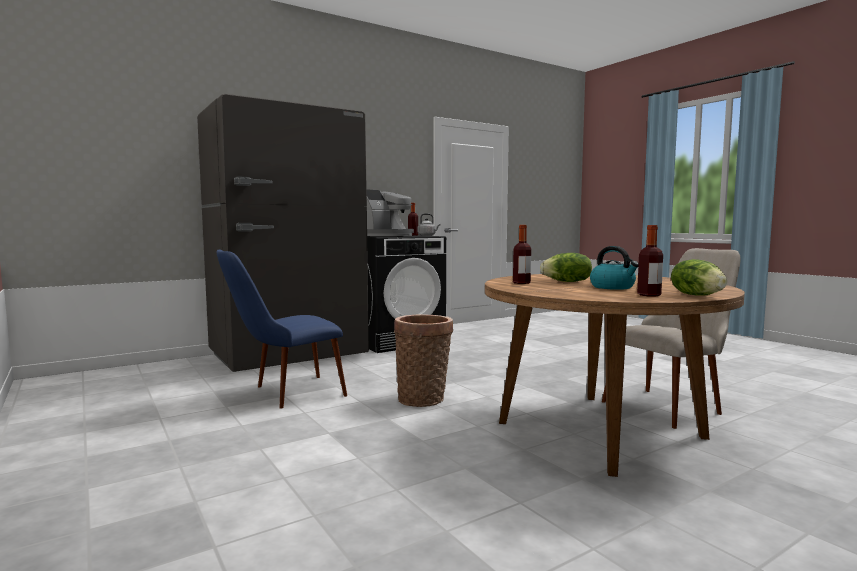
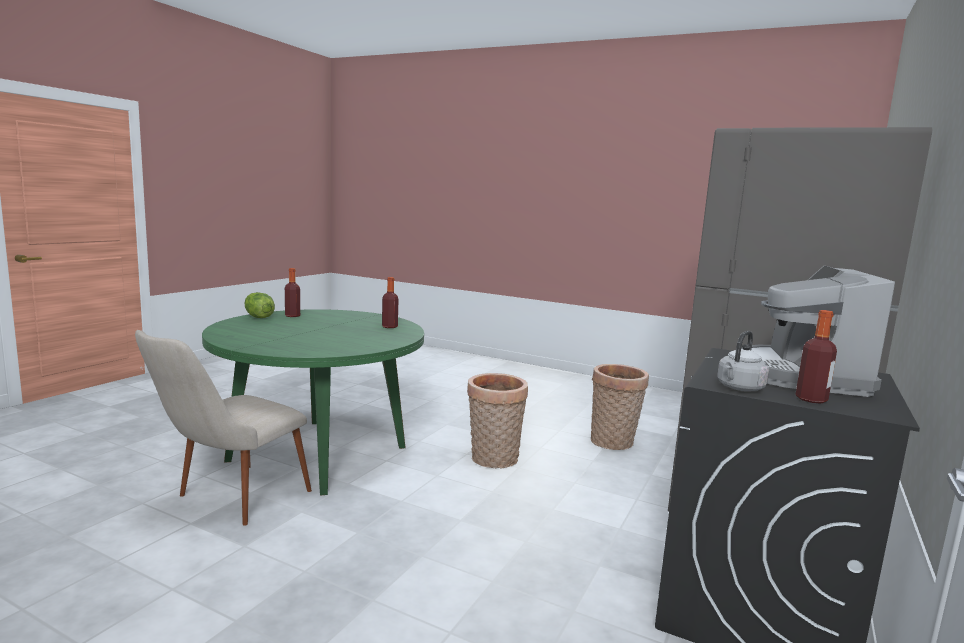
camera: 150 degrees right, 5 degrees up
blue chair [217,250,347,409] -> basket [591,364,649,450]
brown dining table [485,274,745,477] -> green dining table [202,309,424,496]
lettuce [540,253,592,282] -> none
kettle [590,246,639,290] -> none

